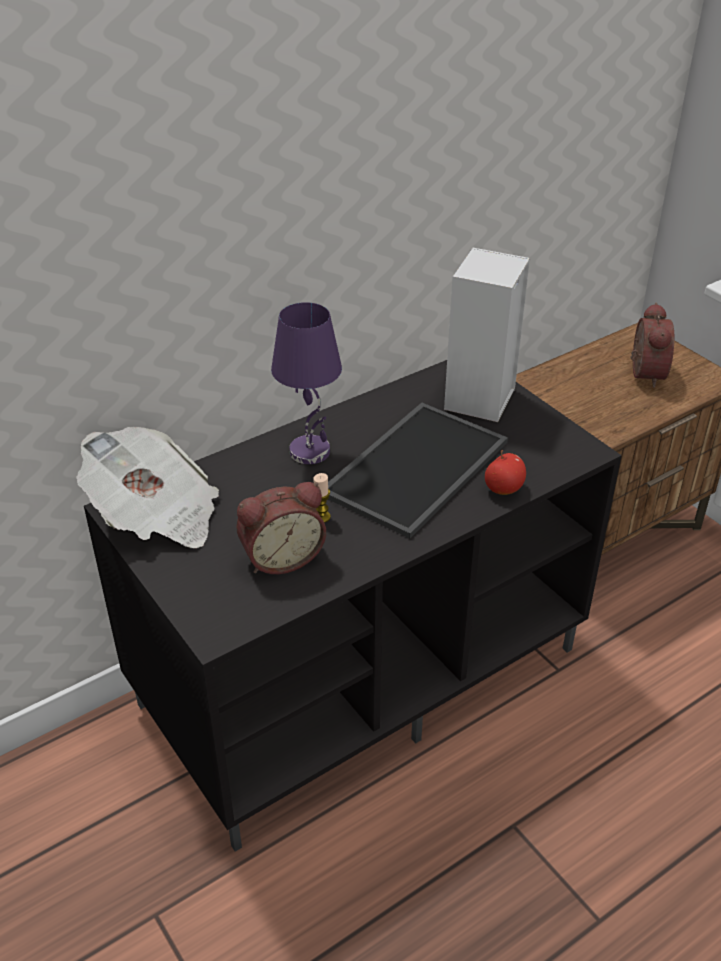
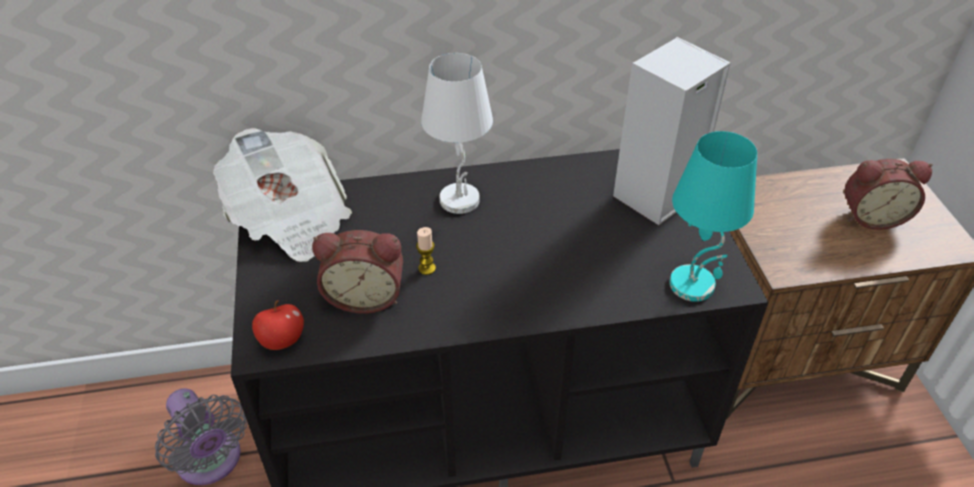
camera: 25 degrees right, 5 degrees up
purple table lamp [271,302,342,464] -> white table lamp [421,53,493,214]
tray [328,403,508,538] -> none
apple [485,450,526,495] -> apple moved to [252,300,304,350]
alarm clock [630,303,674,388] -> alarm clock turned 60 degrees clockwise [844,159,933,230]
none -> grey fan [155,388,247,485]
none -> turquoise table lamp [670,131,757,302]

